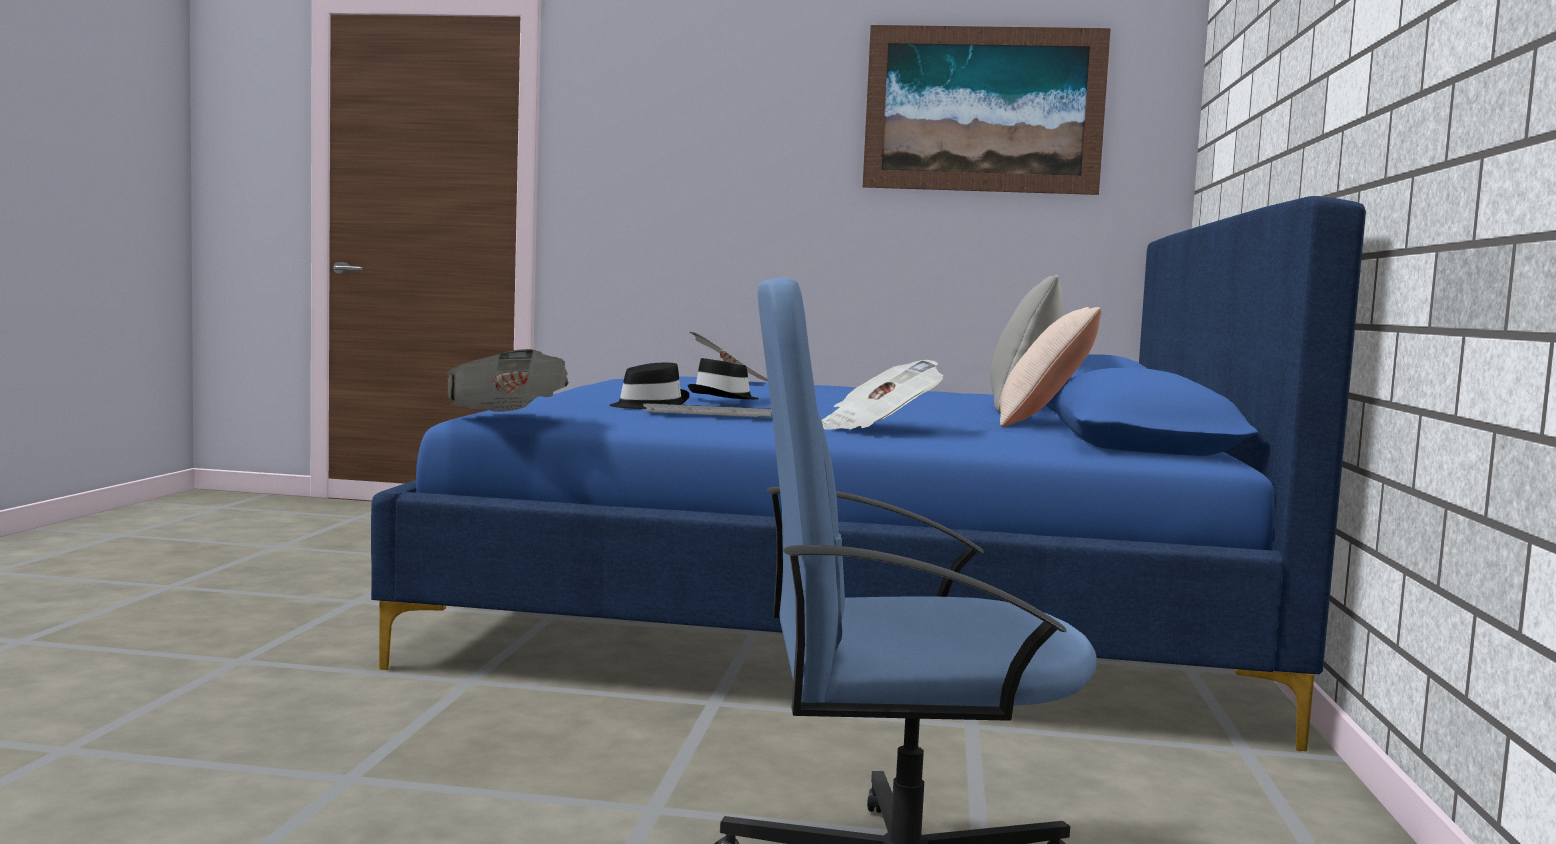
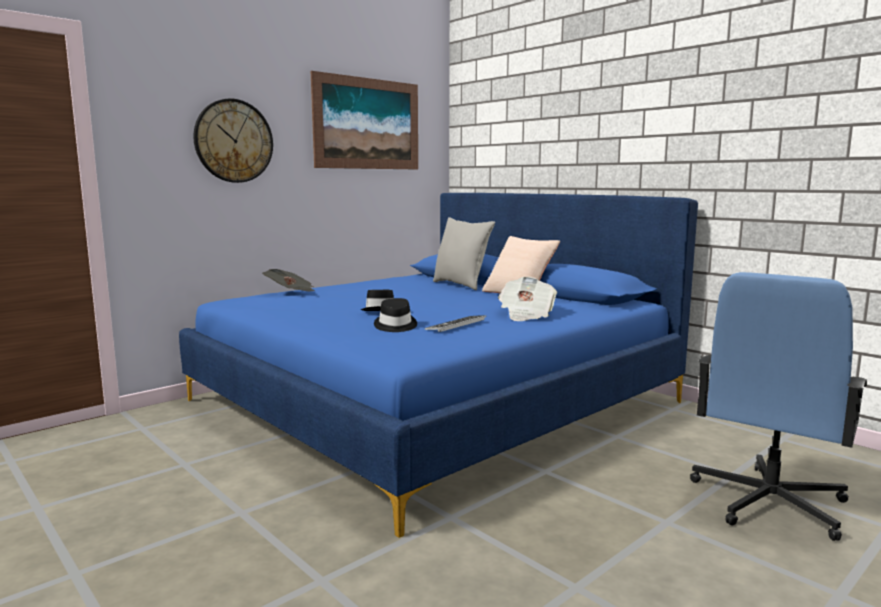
camera: 50 degrees left, 5 degrees up
newspaper [447,349,569,412] -> none
none -> wall clock [193,99,273,183]

